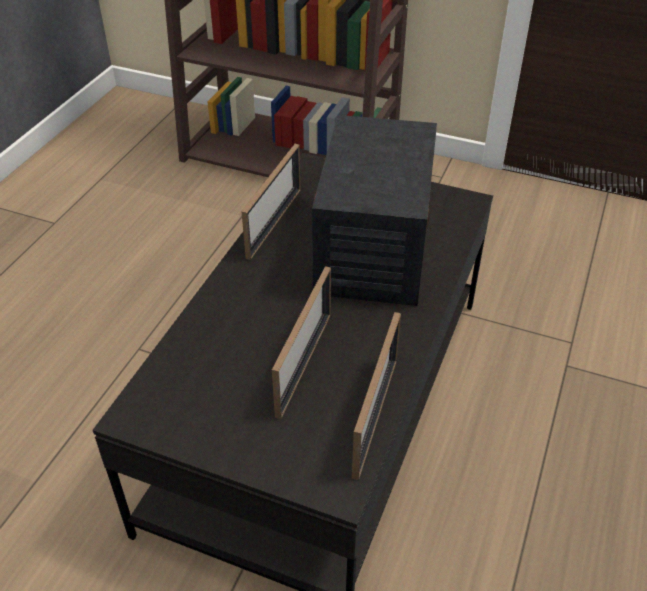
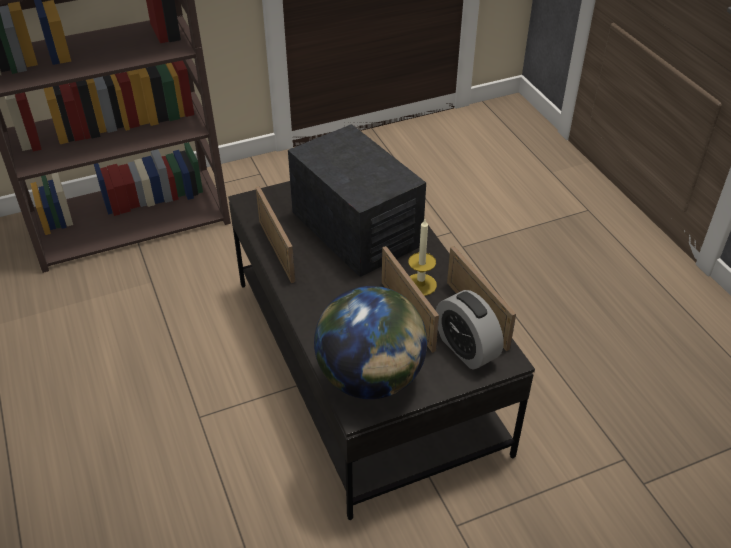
camera: 45 degrees left, 0 degrees up
none -> globe [314,286,427,399]
none -> candle [408,219,437,296]
none -> alarm clock [436,290,504,369]

